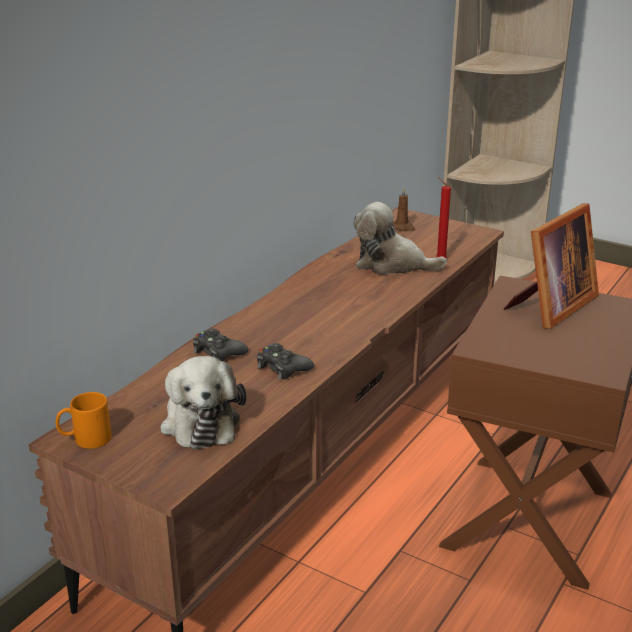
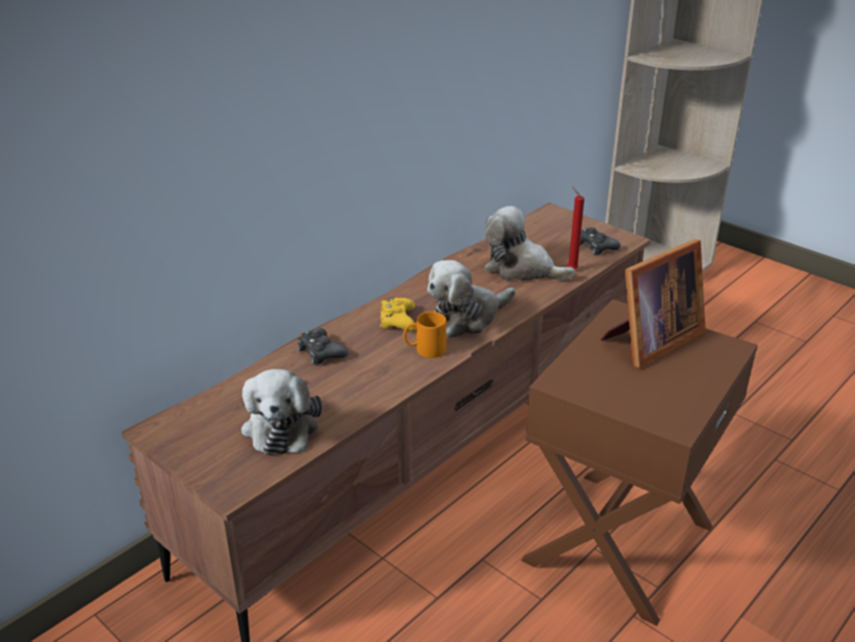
camera: 10 degrees right, 5 degrees up
orange mug [56,392,112,449] -> orange mug moved to [403,312,446,358]
black game controller [257,343,314,380] -> black game controller moved to [580,227,621,255]
brown candle [393,188,415,231] -> none
none -> yellow game controller [380,298,416,331]
none -> plush toy [427,260,515,338]

